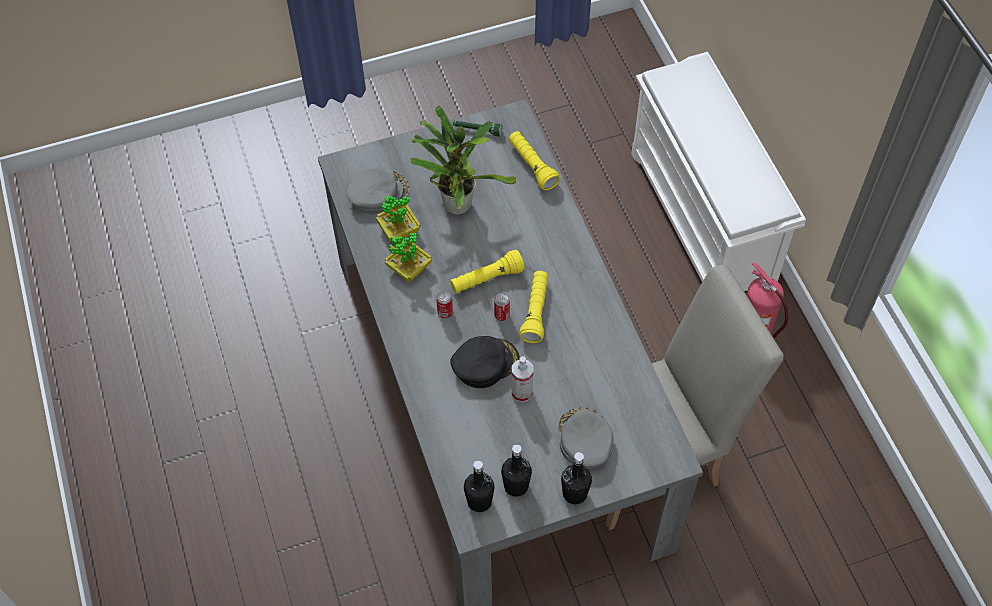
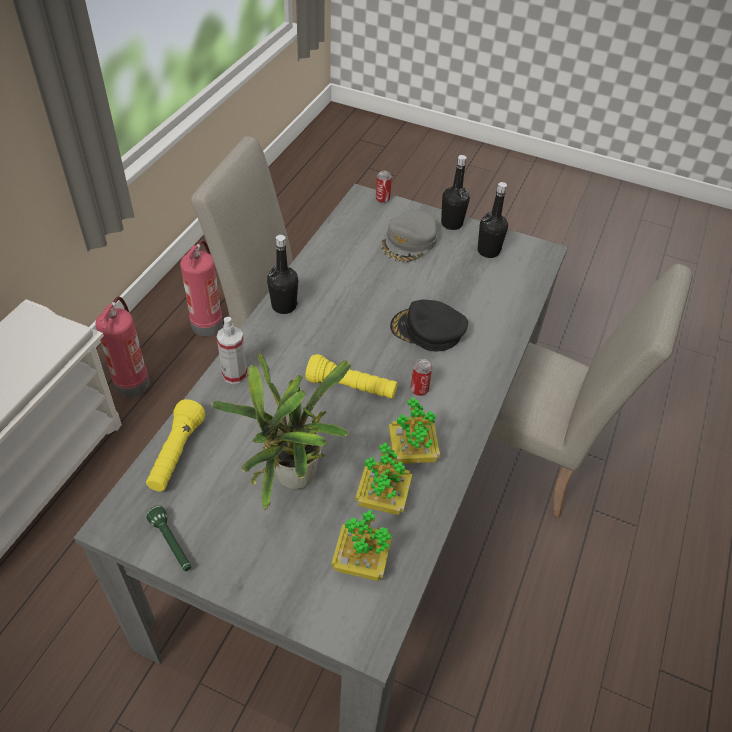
camera: 140 degrees left, 10 degrees down
grey cap [346,167,410,215] -> potted plant [331,510,392,581]
black bottle [464,460,495,512] -> black bottle moved to [267,235,298,314]
can [494,293,510,321] -> can moved to [376,171,392,203]
spray bottle [512,356,533,403] -> spray bottle moved to [217,317,247,384]
yellow flashlight [519,271,548,343] -> none
none -> fire extinguisher [180,240,223,336]
none -> beige chair [490,264,693,517]

